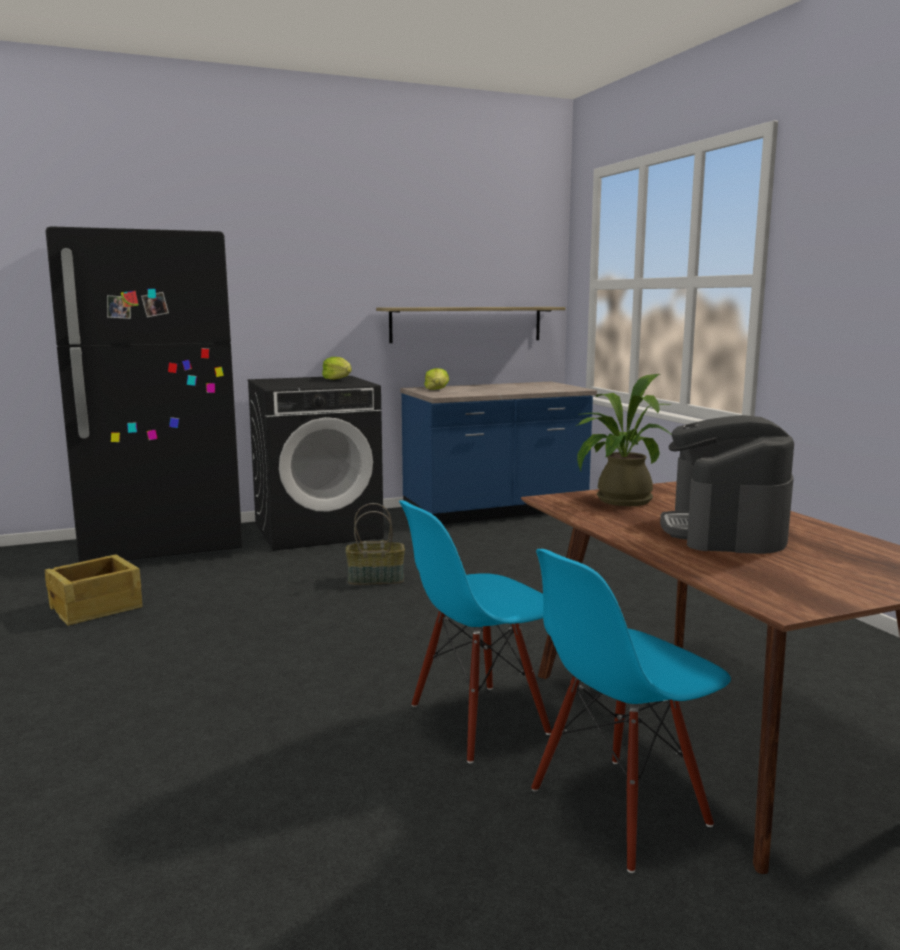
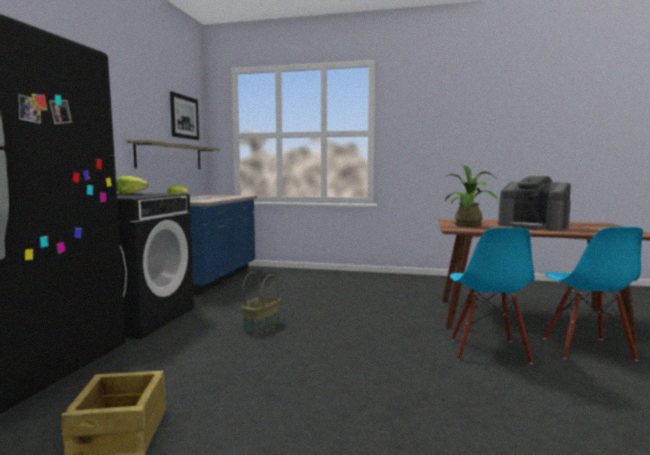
camera: 55 degrees left, 5 degrees down
none -> picture [170,91,199,140]

